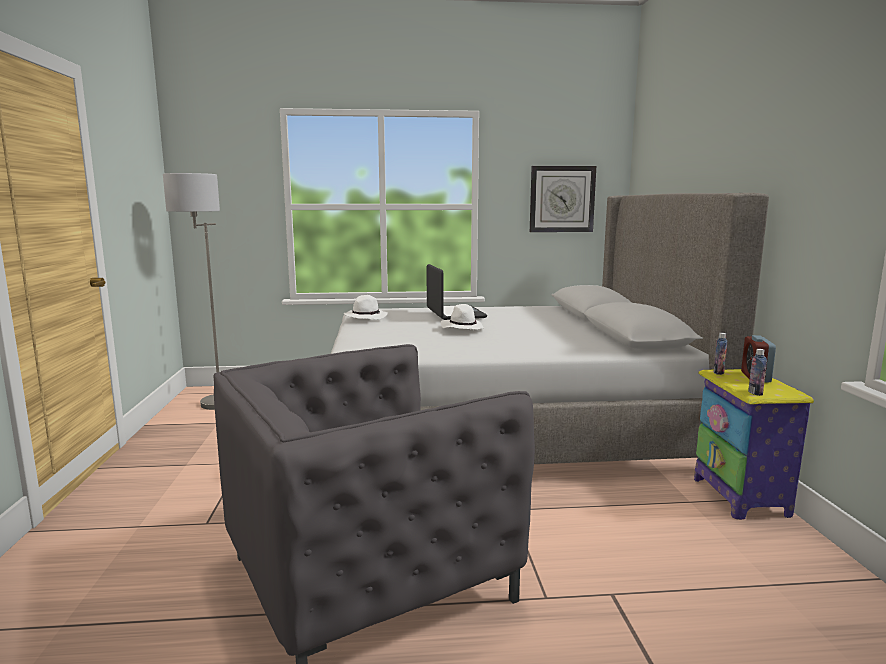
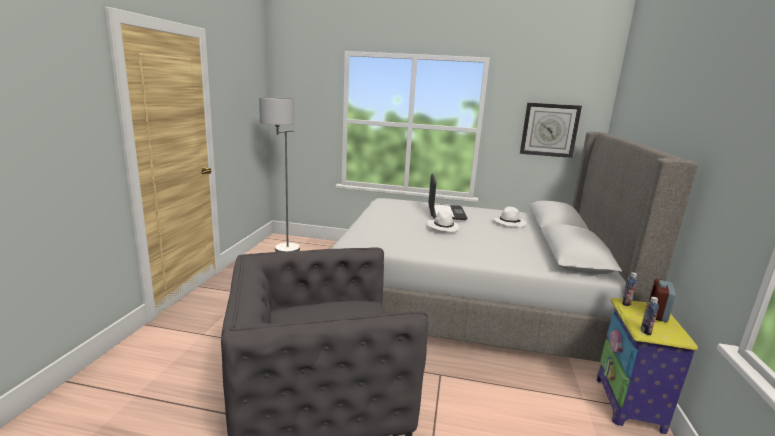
camera: 15 degrees right, 5 degrees up
white hat [344,295,388,320] -> white hat moved to [493,207,527,228]

